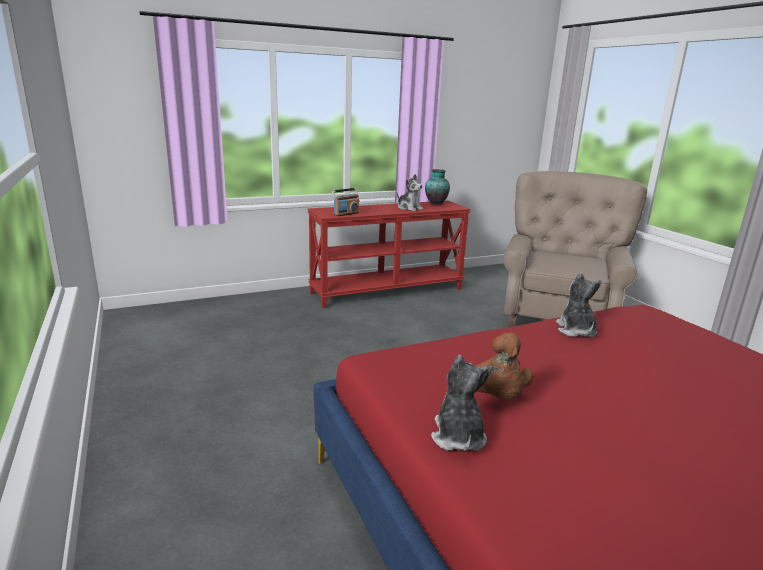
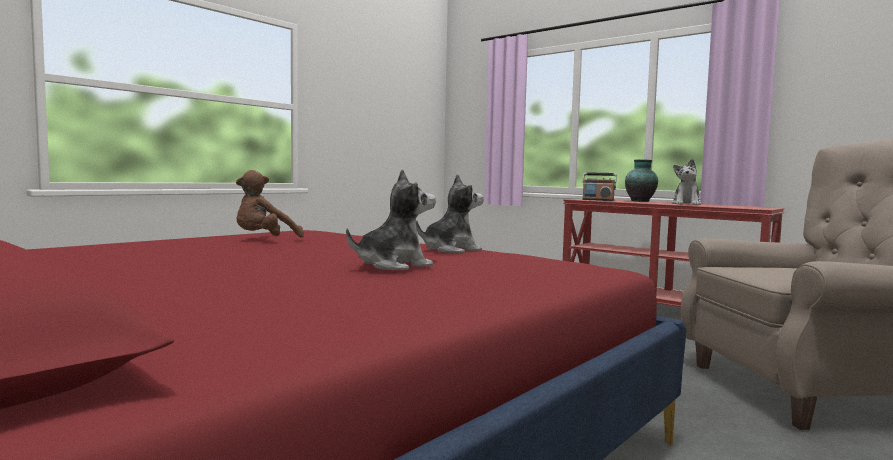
camera: 65 degrees right, 15 degrees down
vase [425,169,450,205] -> vase moved to [625,159,658,202]
plush toy [431,354,493,451] -> plush toy moved to [346,170,436,270]

